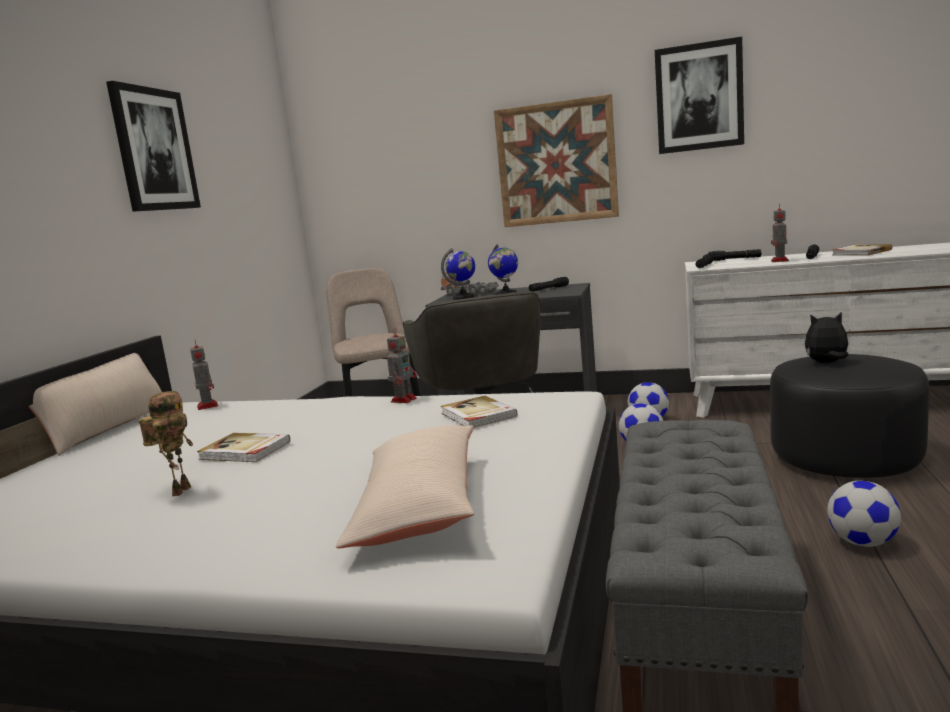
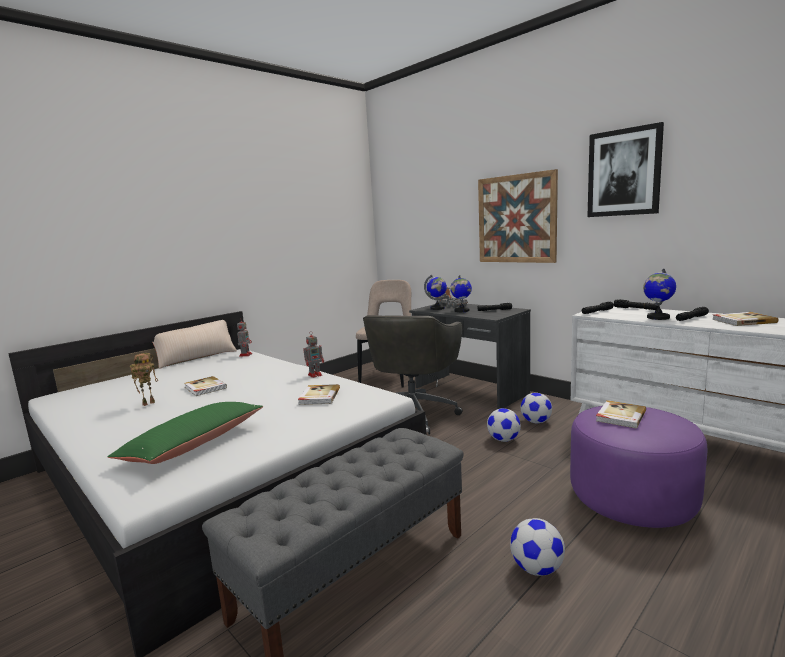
camera: 30 degrees right, 0 degrees up
picture [106,81,201,212] -> none
beige pillow [336,425,474,548] -> green pillow [108,402,263,464]
black ottoman [770,354,929,478] -> purple ottoman [570,406,707,528]
toy robot [771,203,789,262] -> globe [643,268,676,320]
plush toy [805,312,849,363] -> book [596,400,646,428]

